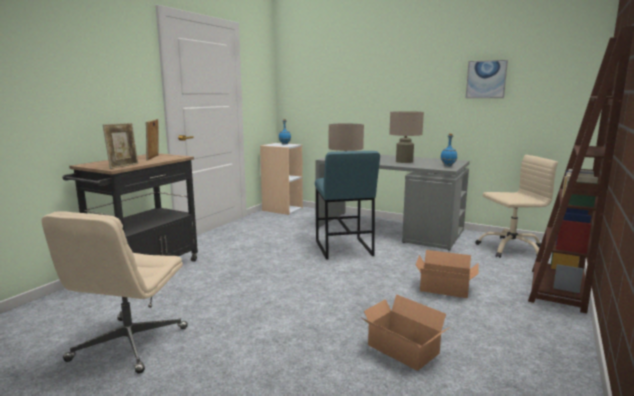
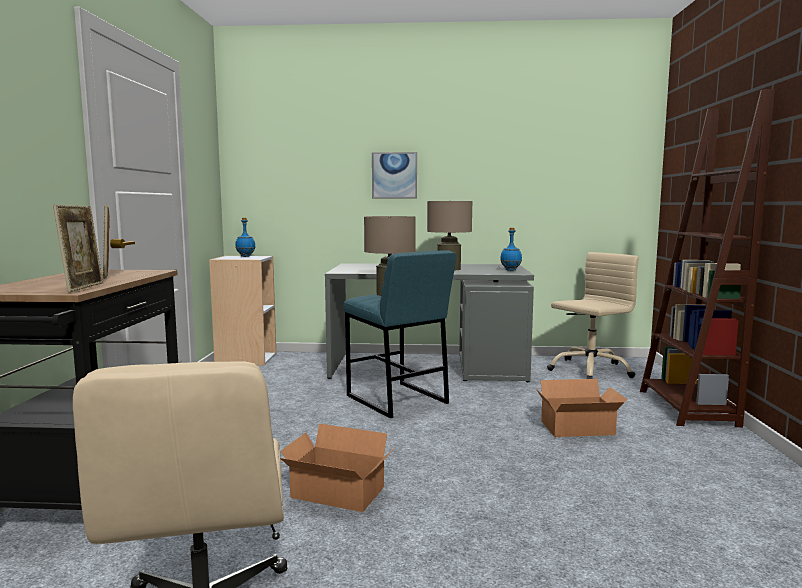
camera: 25 degrees left, 5 degrees down
cardboard box [361,294,451,371] -> cardboard box moved to [281,424,394,512]
picture [466,60,508,98] -> picture moved to [372,152,417,198]

